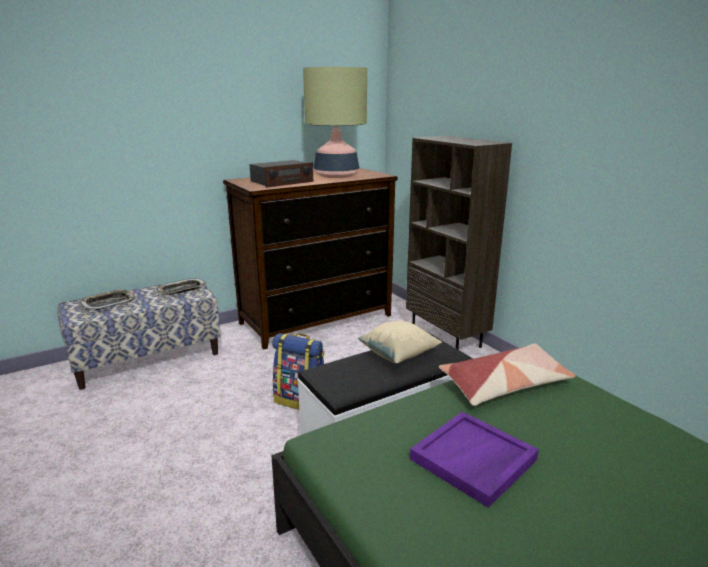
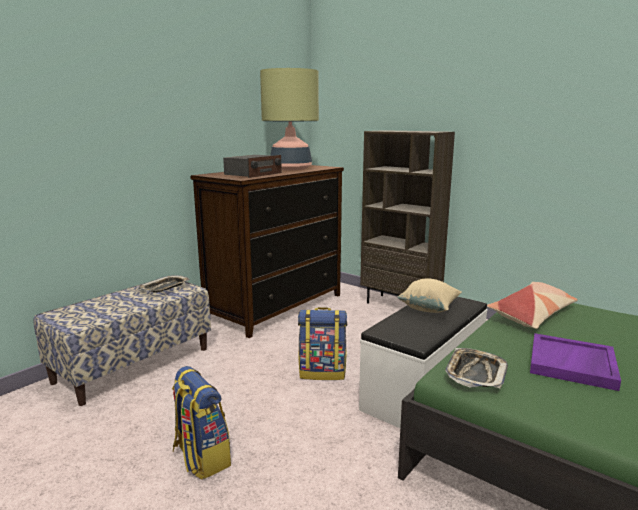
camera: 20 degrees left, 5 degrees down
tray [78,289,136,310] -> tray moved to [445,348,508,388]
none -> backpack [172,366,231,479]

